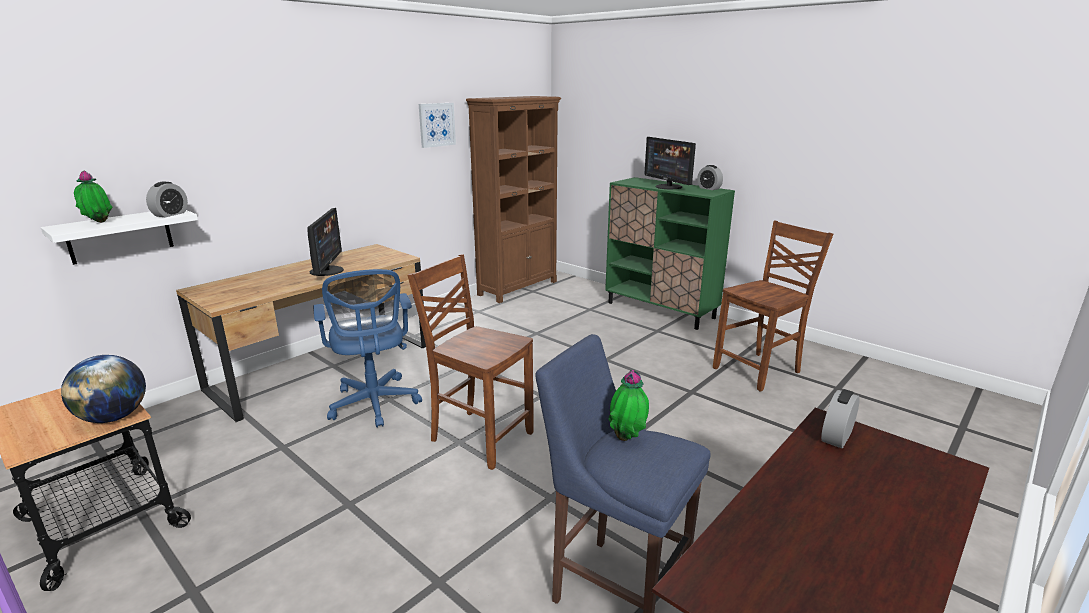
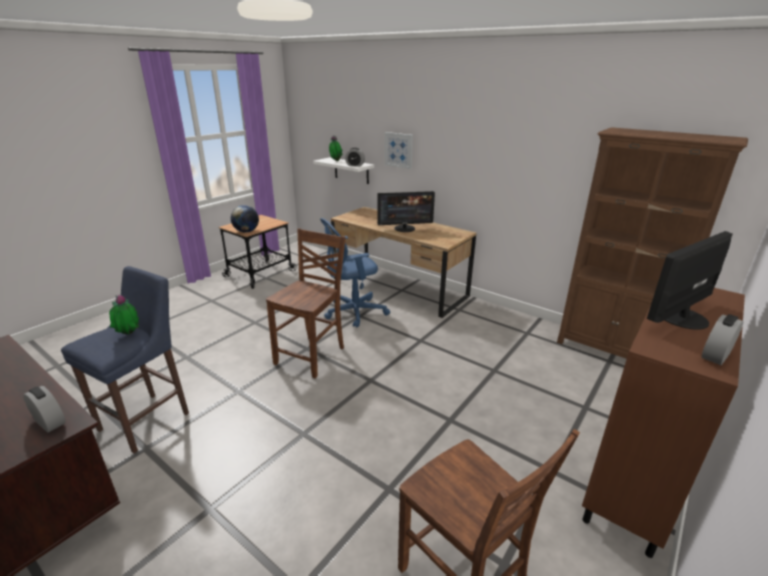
camera: 85 degrees right, 5 degrees up
picture [419,103,456,148] -> picture moved to [384,132,413,169]
green cabinet [605,177,735,330] -> brown cabinet [582,288,745,558]

